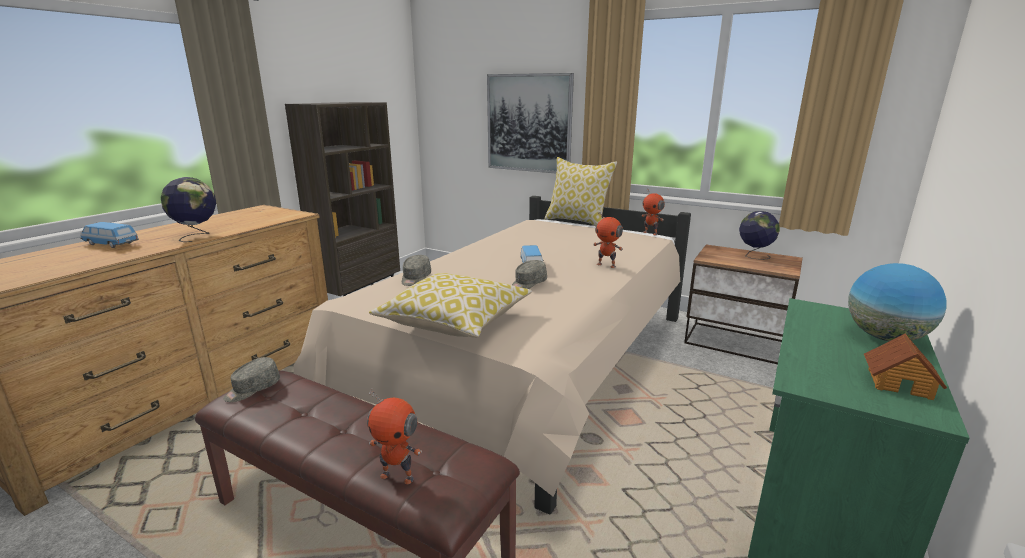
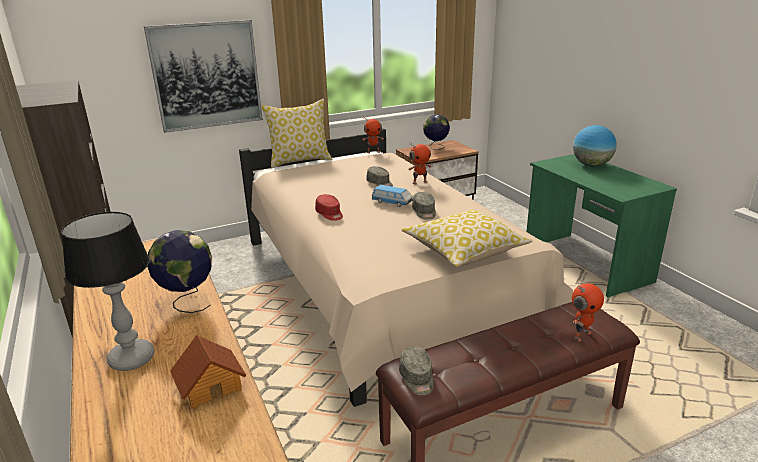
camera: 55 degrees left, 5 degrees up
toy car [80,222,139,248] -> table lamp [61,212,155,371]
grey cap [402,255,431,286] -> grey cap moved to [366,166,393,186]
toy house [864,334,947,400] -> toy house moved to [170,335,246,409]
none -> red cap [315,194,343,221]

